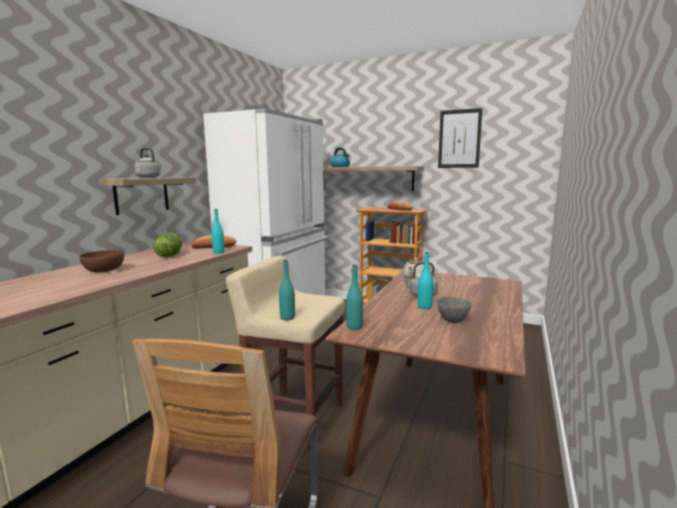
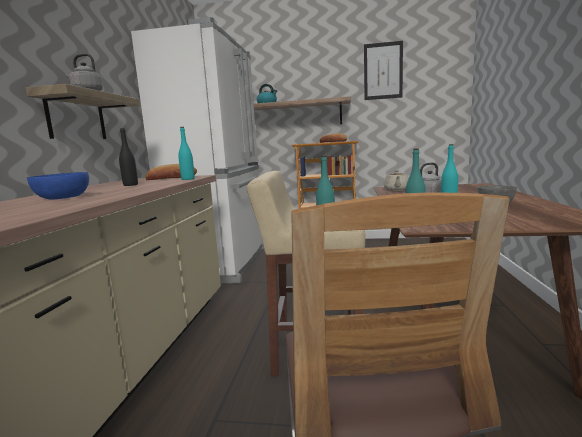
camera: 15 degrees left, 0 degrees up
brown bowl [80,250,124,272] -> blue bowl [27,172,89,199]
lettuce [153,233,182,257] -> black bottle [119,128,138,186]

